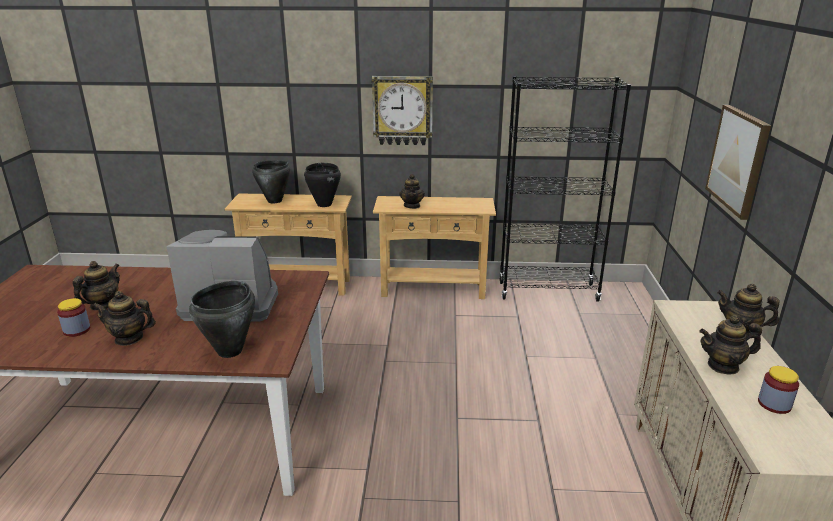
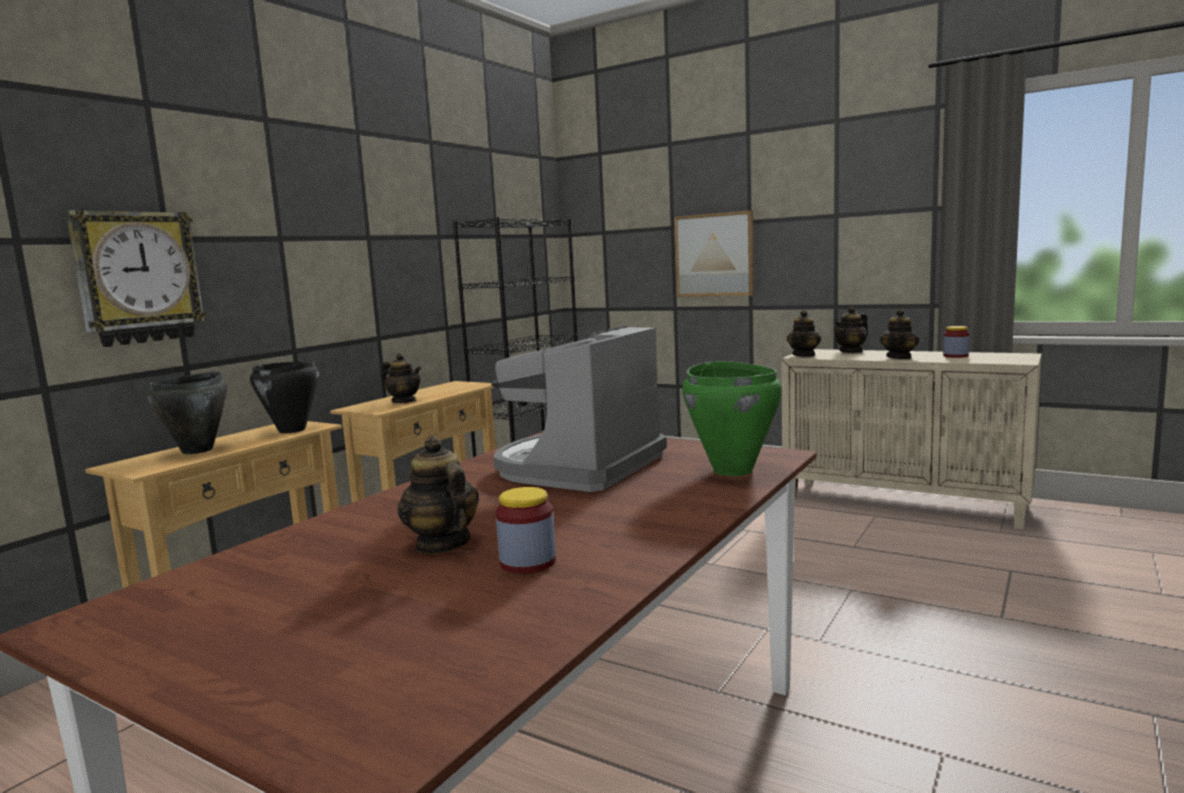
camera: 60 degrees left, 15 degrees down
teapot [93,291,156,346] -> teapot moved to [787,310,821,357]
black cooking pot [189,281,255,358] -> green cooking pot [682,361,782,476]
wall clock [372,76,433,145] -> wall clock moved to [65,210,206,347]

